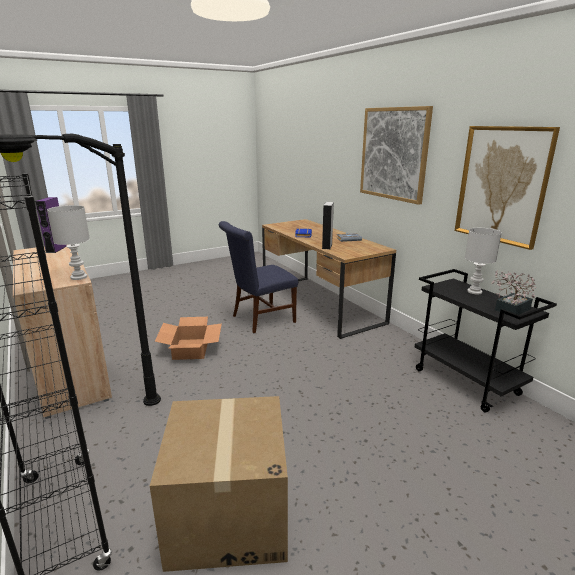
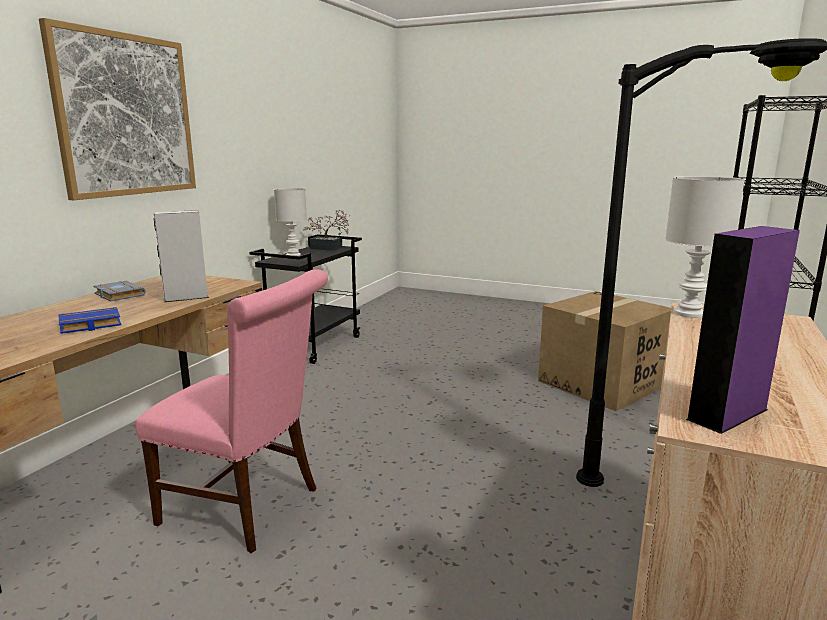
camera: 125 degrees left, 5 degrees down
cardboard box [155,317,222,360] -> none
blue chair [219,221,298,333] -> pink chair [135,269,328,553]
picture [455,126,560,250] -> none

